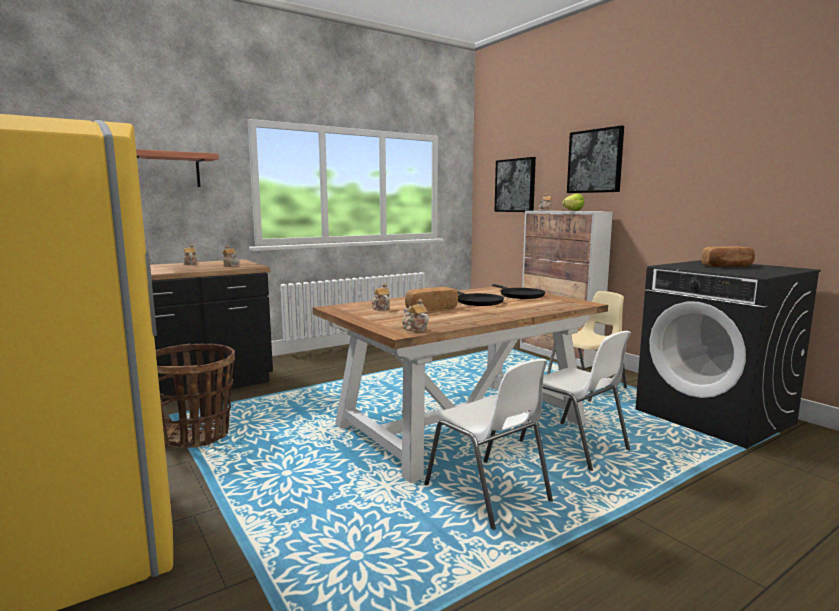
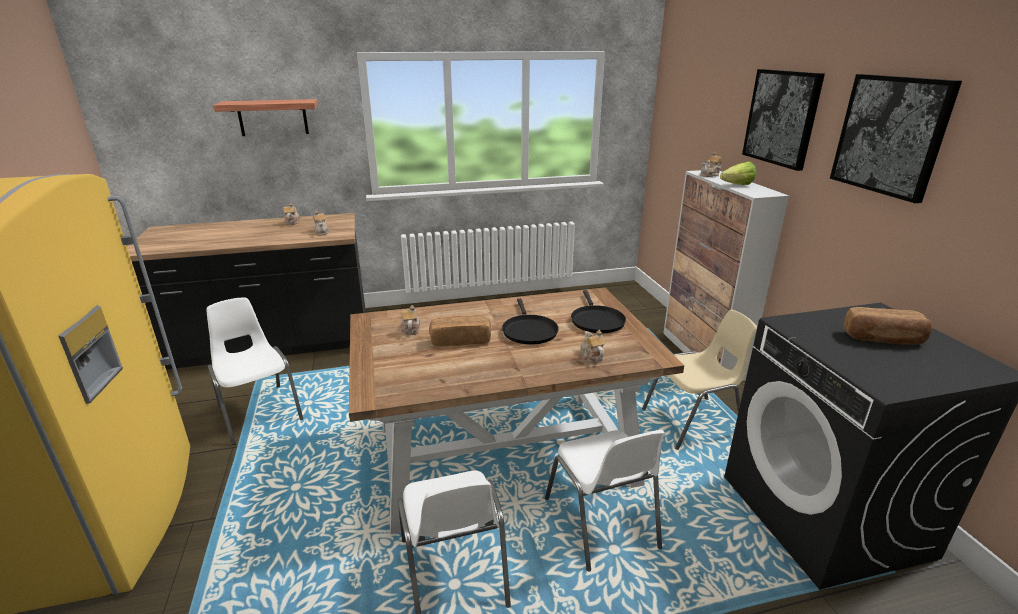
camera: 20 degrees right, 15 degrees up
basket [156,343,235,448] -> white chair [206,297,303,445]
teapot [402,299,429,332] -> teapot moved to [580,330,606,363]
picture [494,157,536,212] -> picture moved to [830,74,962,203]

